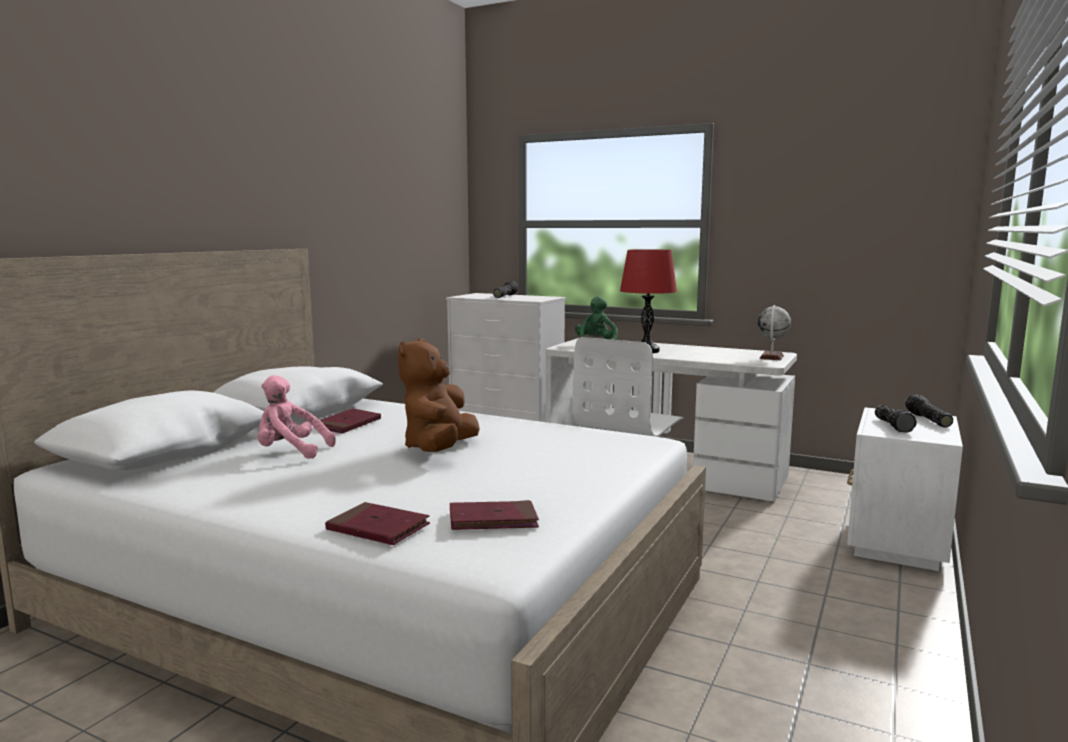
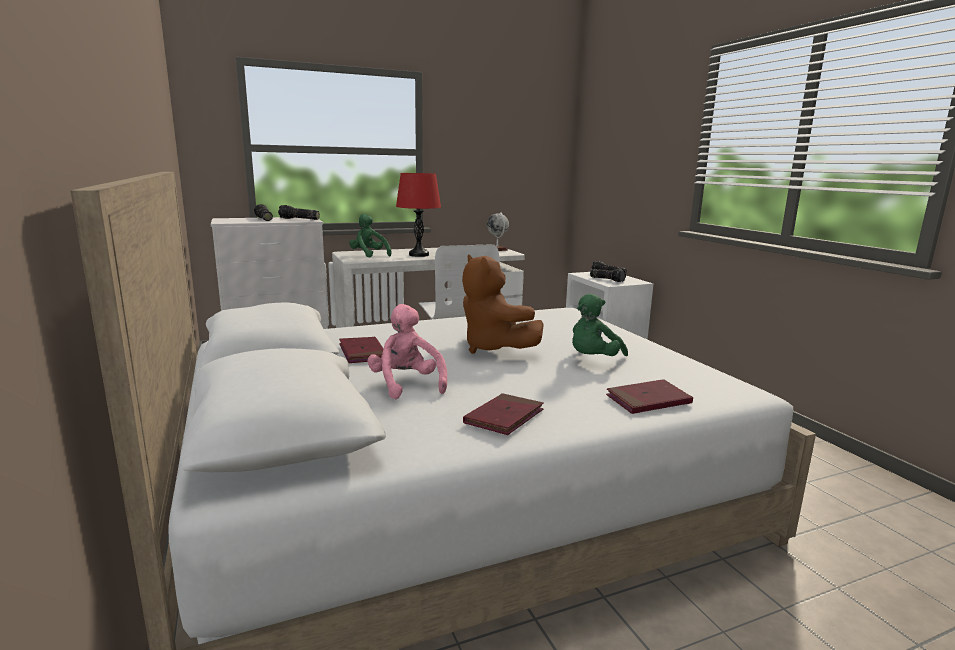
camera: 50 degrees left, 5 degrees up
pink plush toy [257,375,336,459] -> pink plush toy turned 105 degrees clockwise [367,304,447,399]
red book [450,500,539,530] -> red book moved to [463,393,544,435]
none -> flashlight [278,205,320,220]
none -> green plush toy [572,294,628,356]

